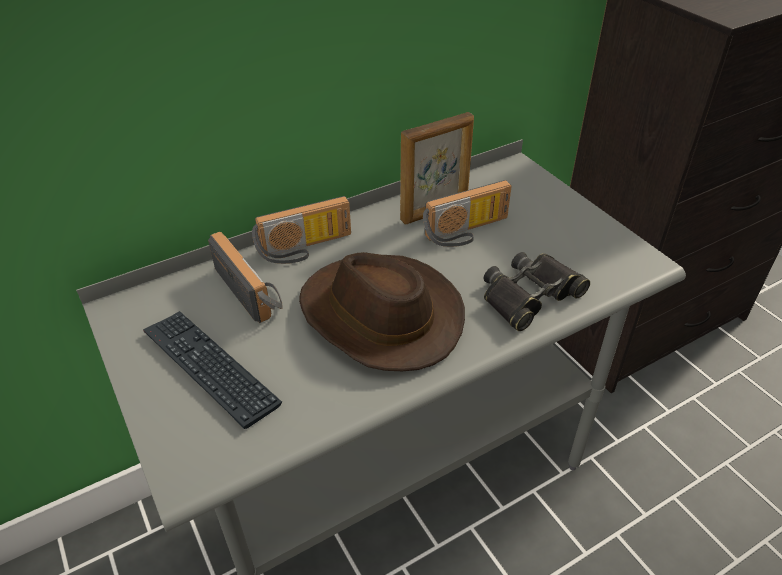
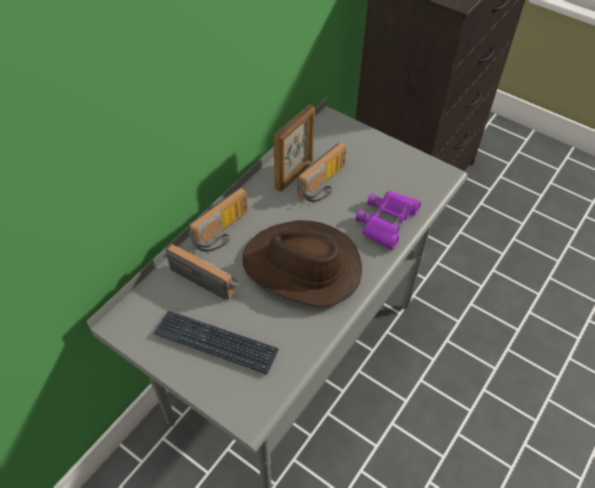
camera: 25 degrees left, 10 degrees up
black binoculars [484,252,590,331] -> purple binoculars [355,191,421,250]

